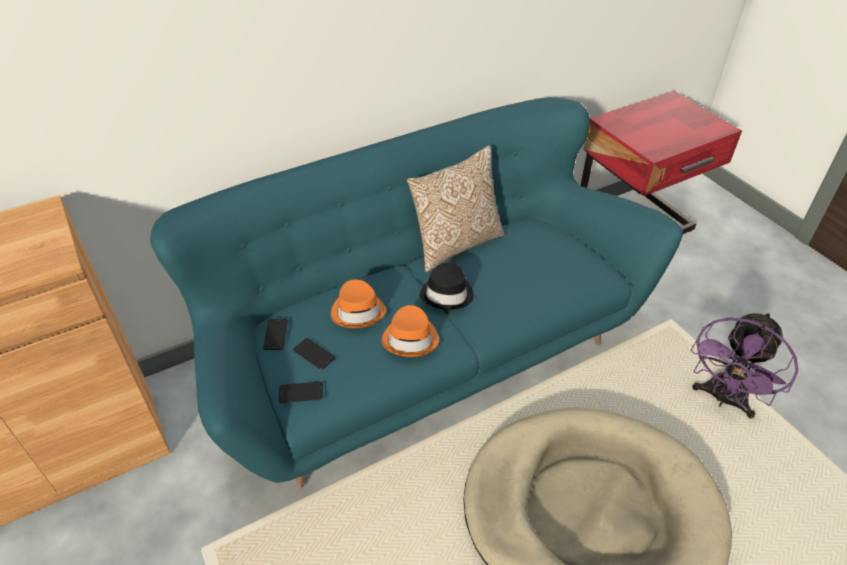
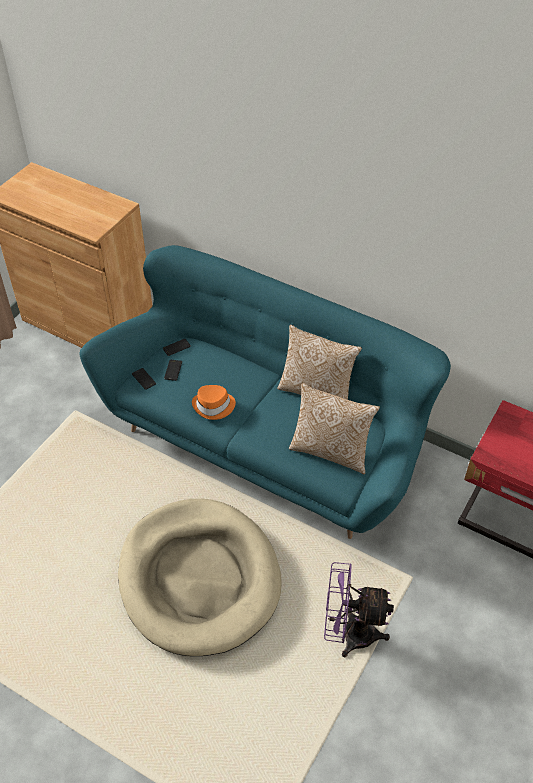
camera: 60 degrees right, 5 degrees up
orange hat [331,280,386,328] -> none
black hat [420,263,474,310] -> none
none -> pillow [289,383,380,474]

